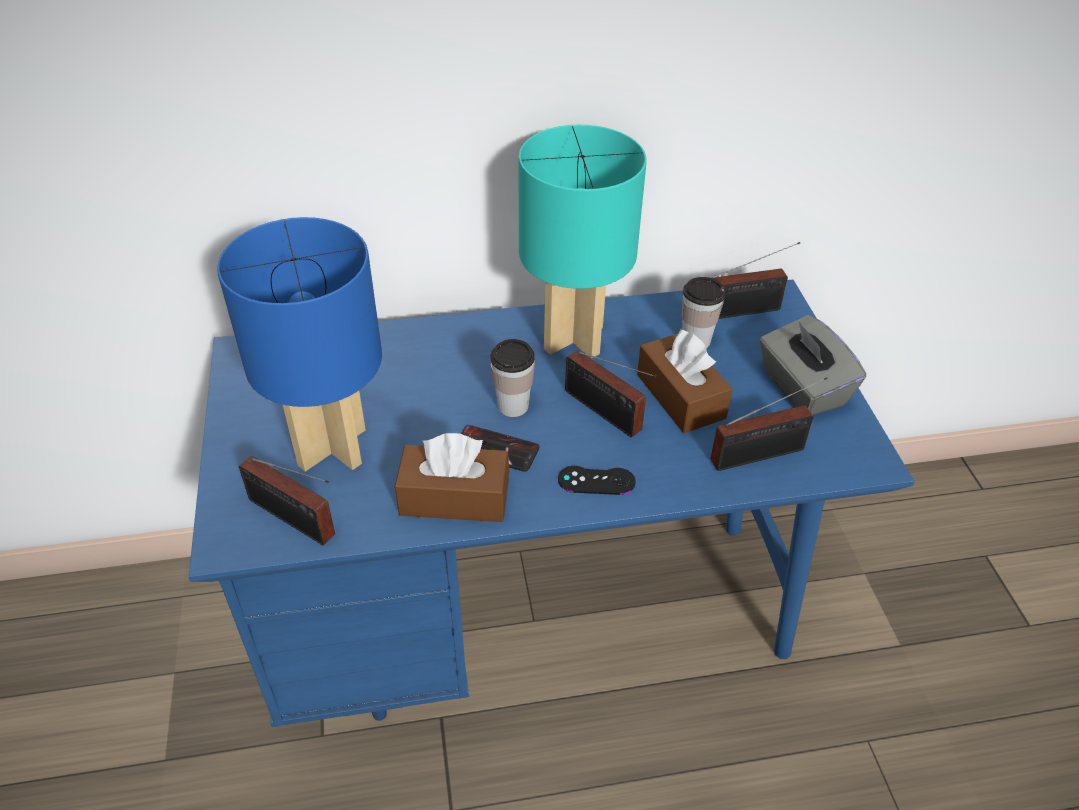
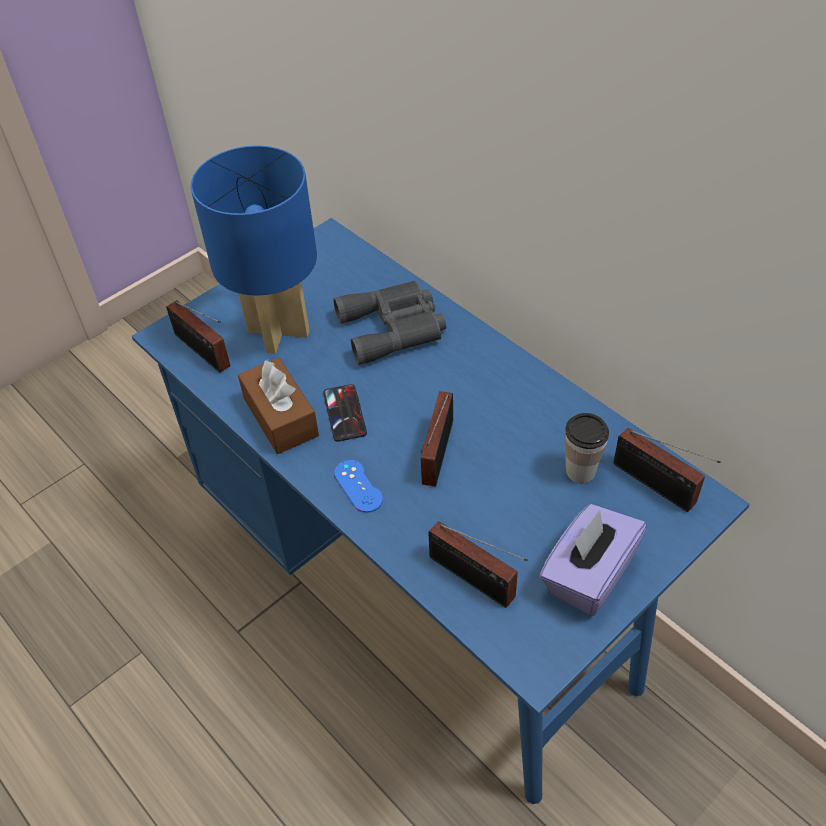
camera: 60 degrees right, 5 degrees up
radio [239,456,335,545] -> radio turned 45 degrees counterclockwise [166,300,230,373]
cup [490,339,535,417] -> none
turquoise table lamp [518,125,647,358] -> none
black game controller [558,466,636,495] -> blue game controller [334,460,383,513]
brown tissue box [637,329,733,433] -> none
grey tissue box [759,315,866,415] -> purple tissue box [540,504,647,616]
none -> grey binoculars [333,281,446,365]

